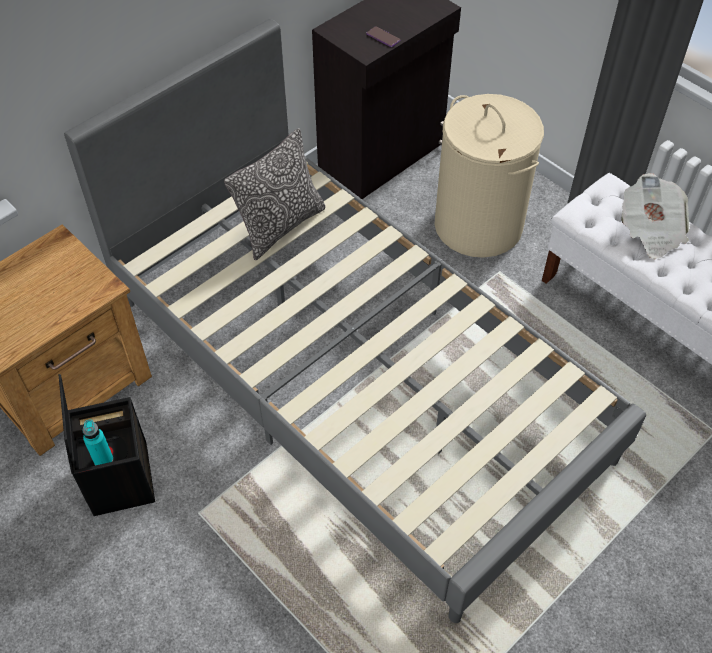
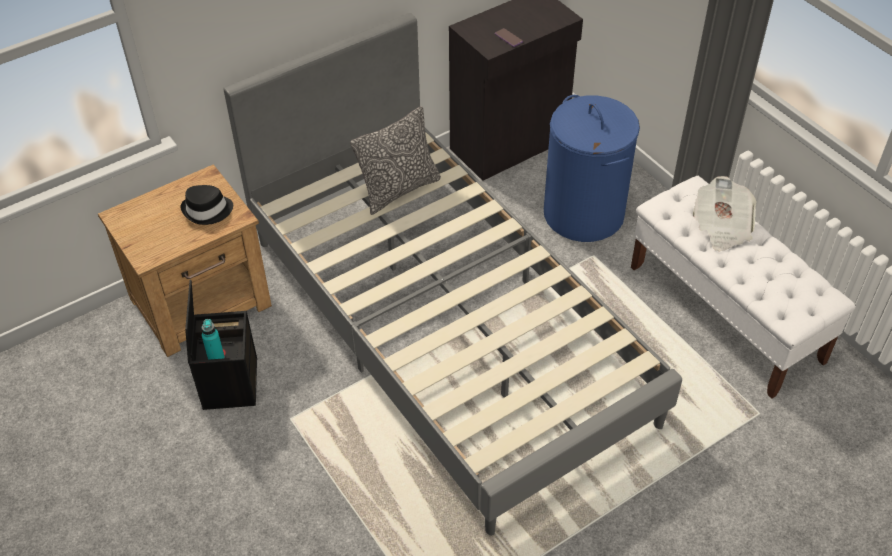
camera: 10 degrees right, 5 degrees down
beige laundry basket [434,94,544,258] -> blue laundry basket [544,95,640,242]
none -> black hat [180,185,233,225]

